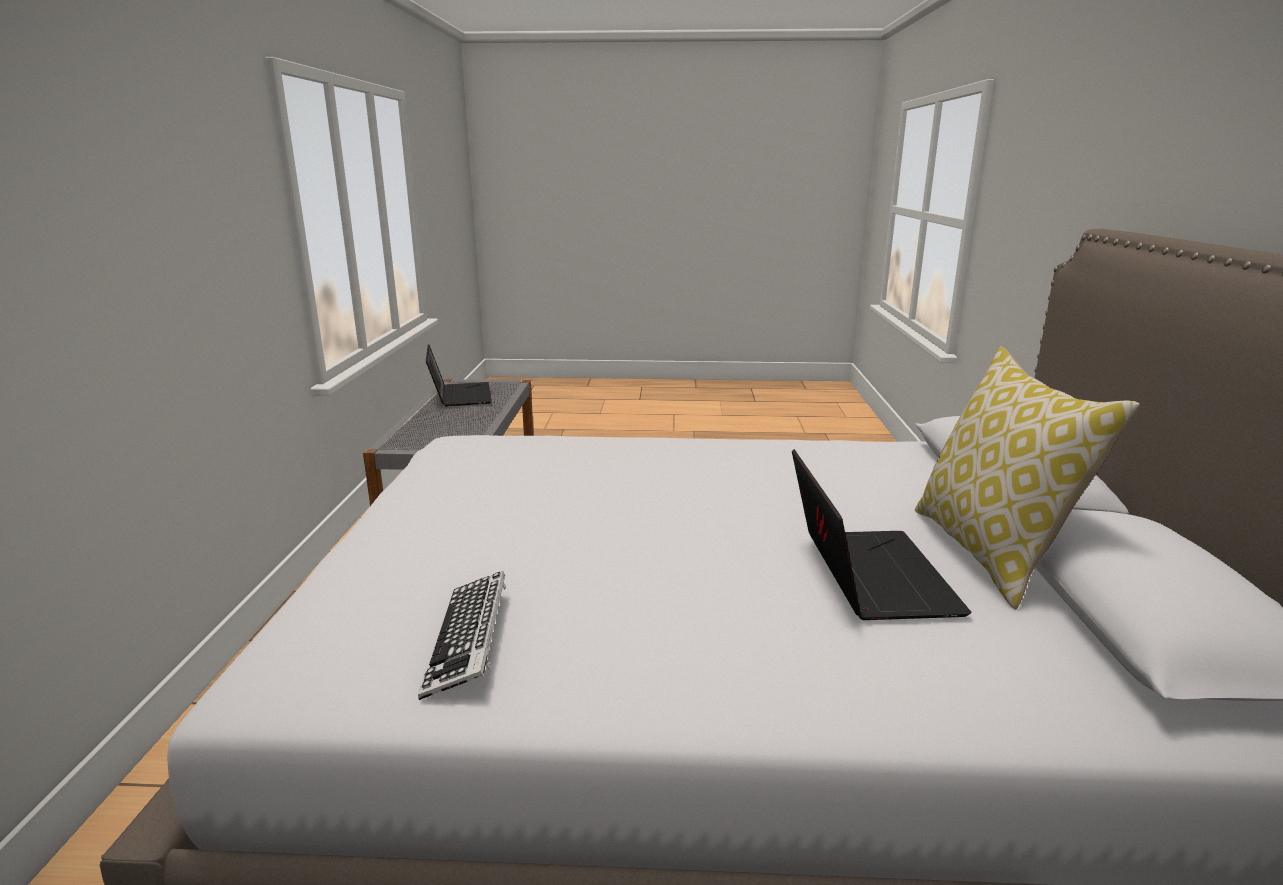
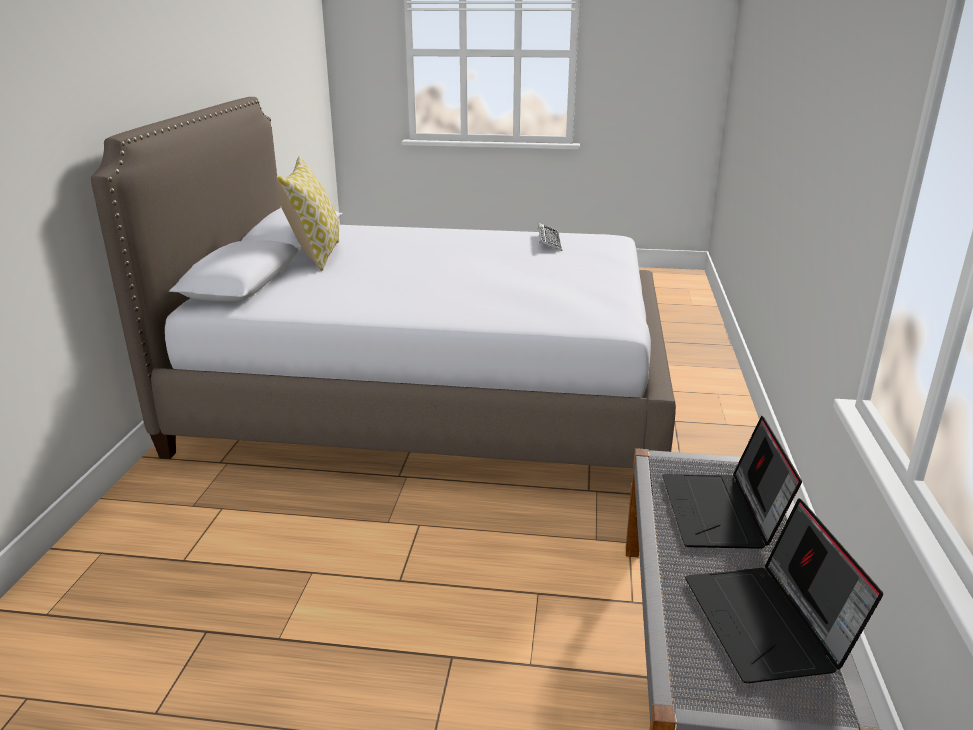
camera: 175 degrees left, 5 degrees up
laptop [792,449,972,620] -> laptop moved to [662,416,802,549]

